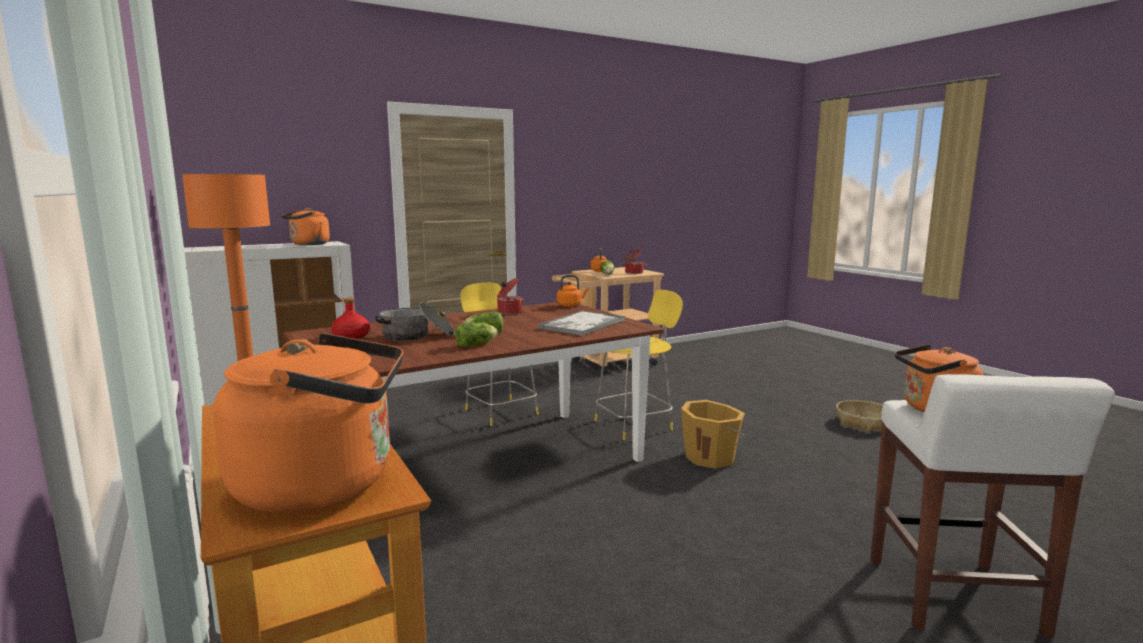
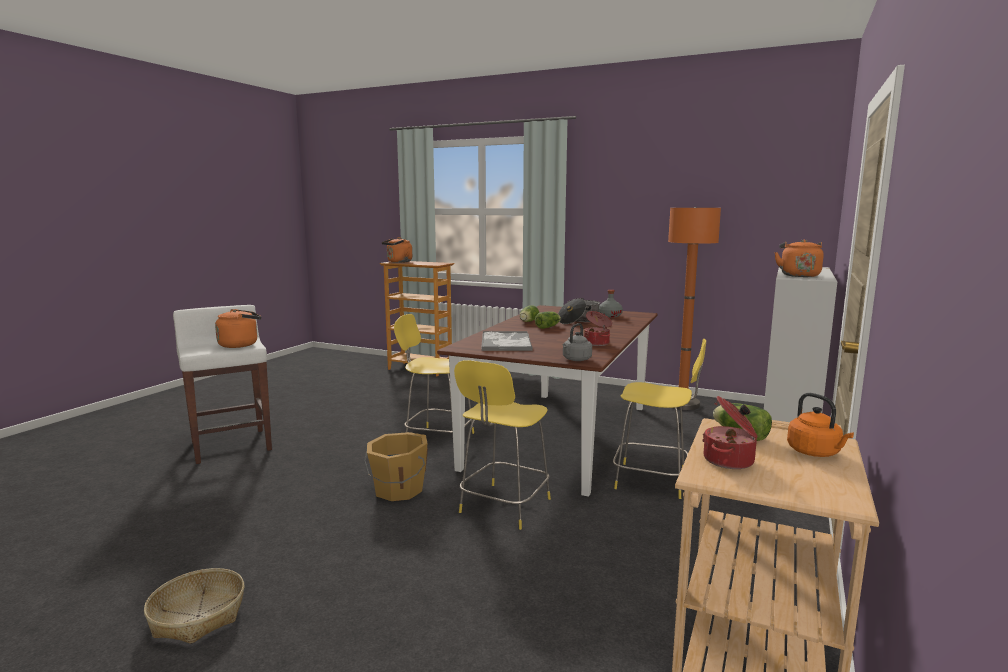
camera: 145 degrees right, 0 degrees up
red bottle [332,298,370,339] -> grey bottle [599,290,623,317]
orange kettle [557,275,589,307] -> grey kettle [563,323,592,361]
none -> yellow chair [394,314,474,434]

